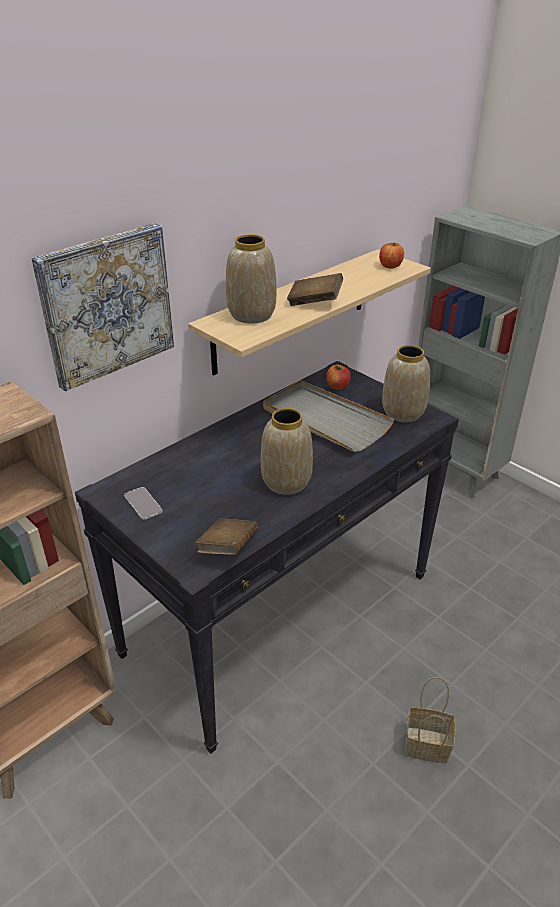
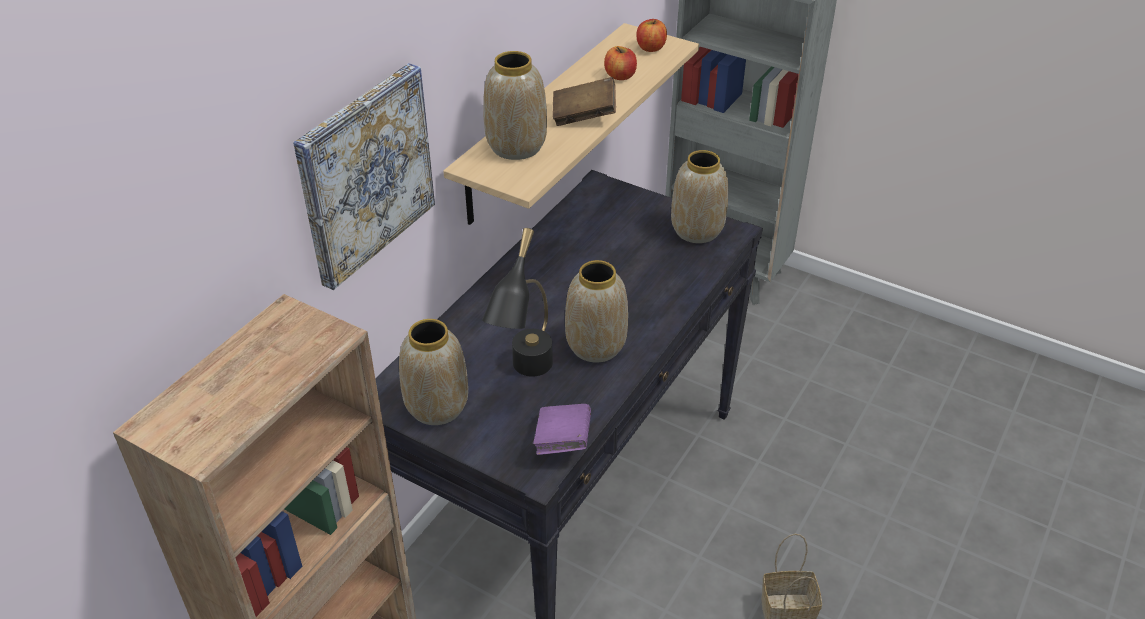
camera: 15 degrees left, 5 degrees up
phone [124,487,163,520] -> vase [399,319,468,425]
brown book [195,519,258,555] -> purple book [533,404,591,455]
grey tray [263,380,394,452] -> none
apple [326,365,351,390] -> apple moved to [604,46,637,80]
none -> black table lamp [482,228,553,377]

